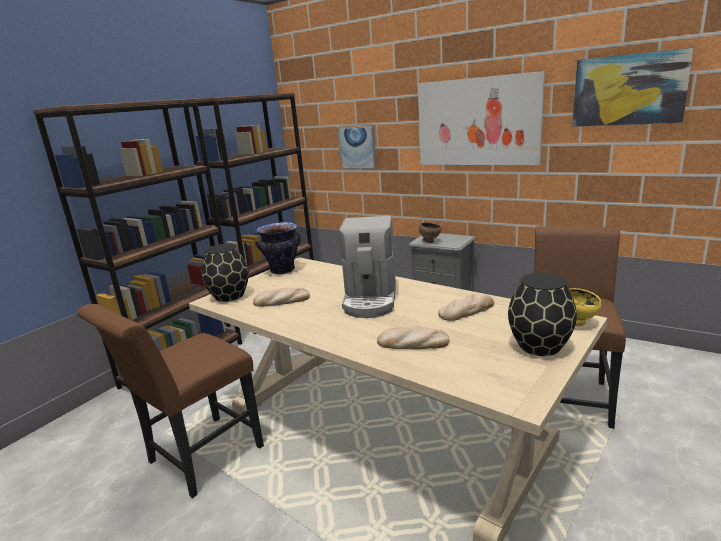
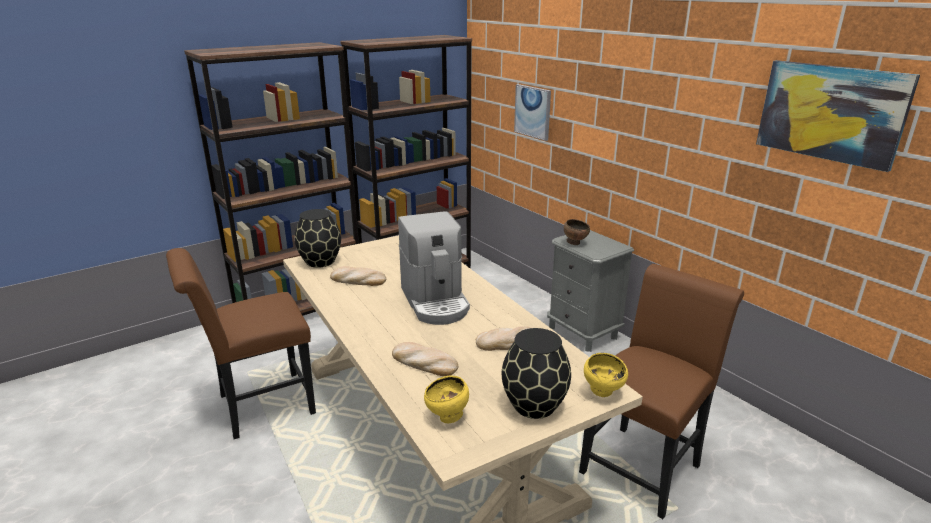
camera: 20 degrees right, 5 degrees up
vase [255,222,301,274] -> none
coffee machine [339,216,396,318] -> coffee machine turned 45 degrees counterclockwise [398,211,470,325]
picture [418,71,545,165] -> none
none -> yellow bowl [424,375,469,423]

